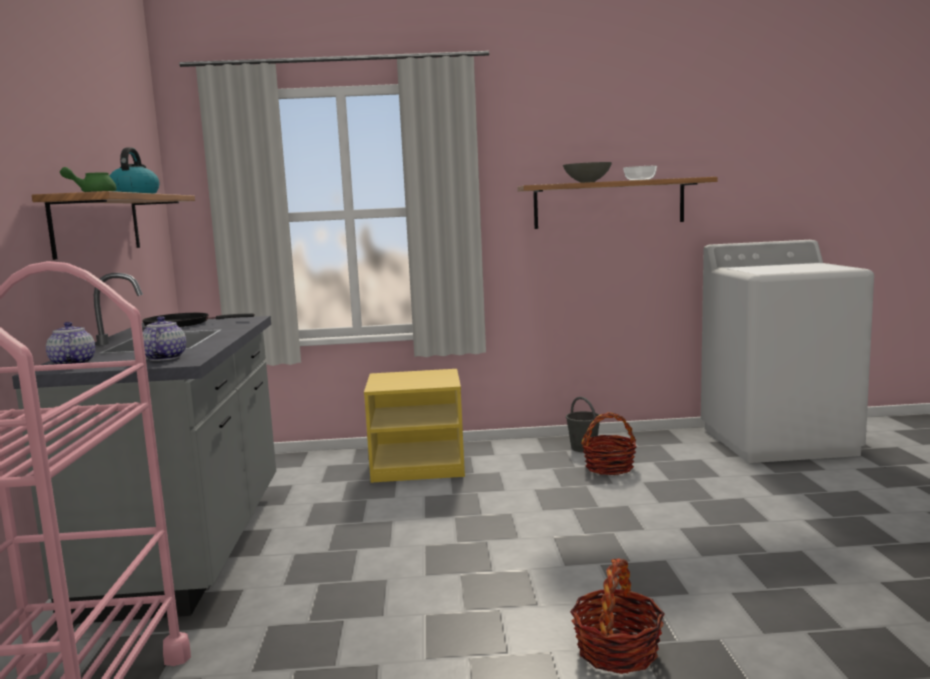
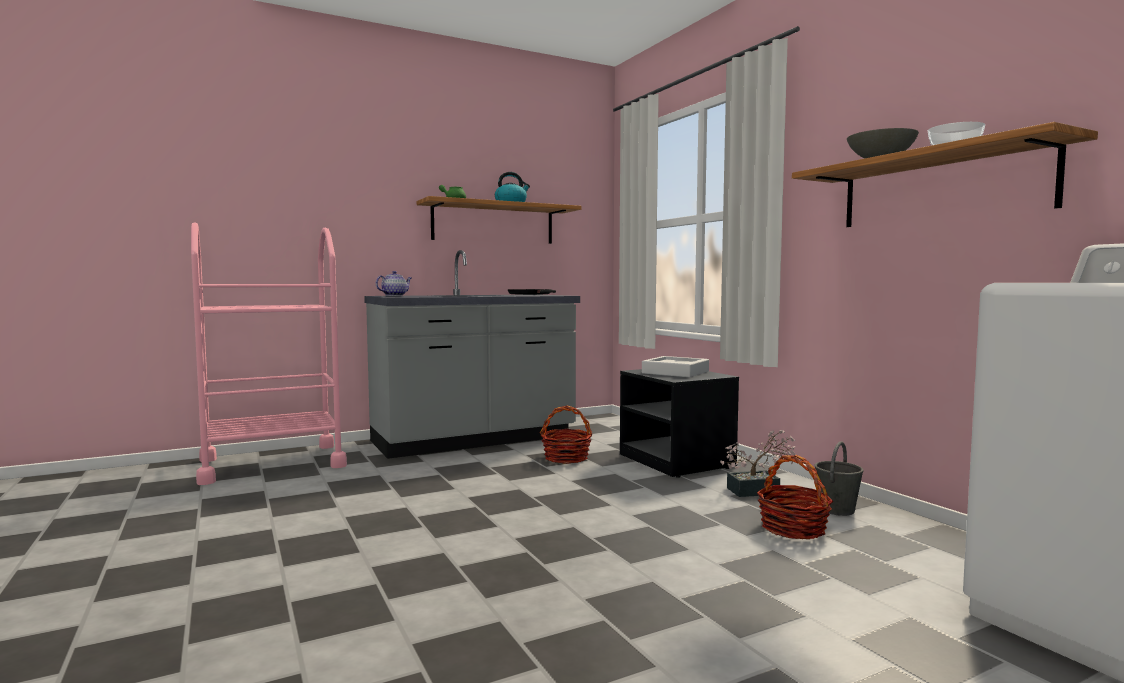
camera: 65 degrees right, 5 degrees down
teapot [143,316,186,361] -> none
yellow nightstand [364,369,465,483] -> black nightstand [620,369,739,478]
basket [570,558,665,674] -> basket moved to [540,405,592,464]
none -> grey tray [642,356,709,377]
none -> potted plant [720,430,796,497]

